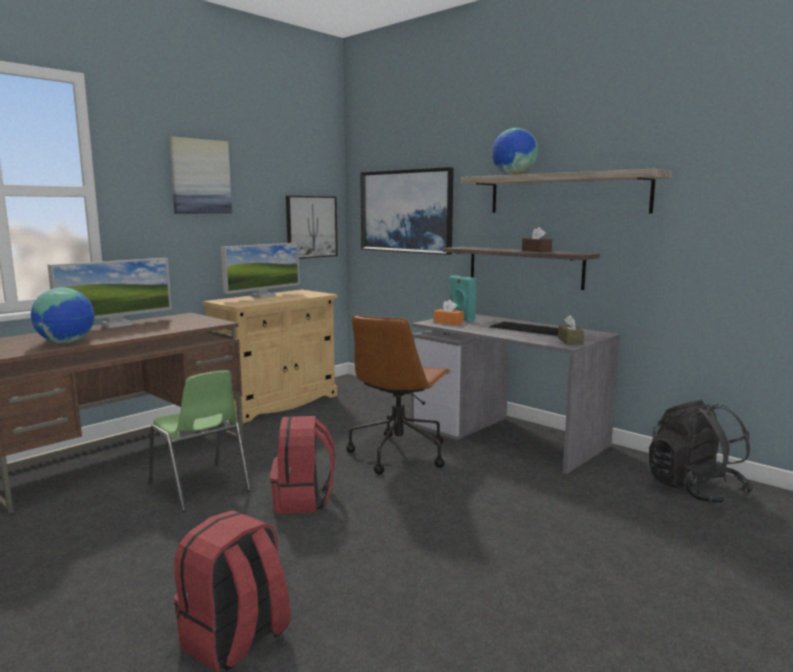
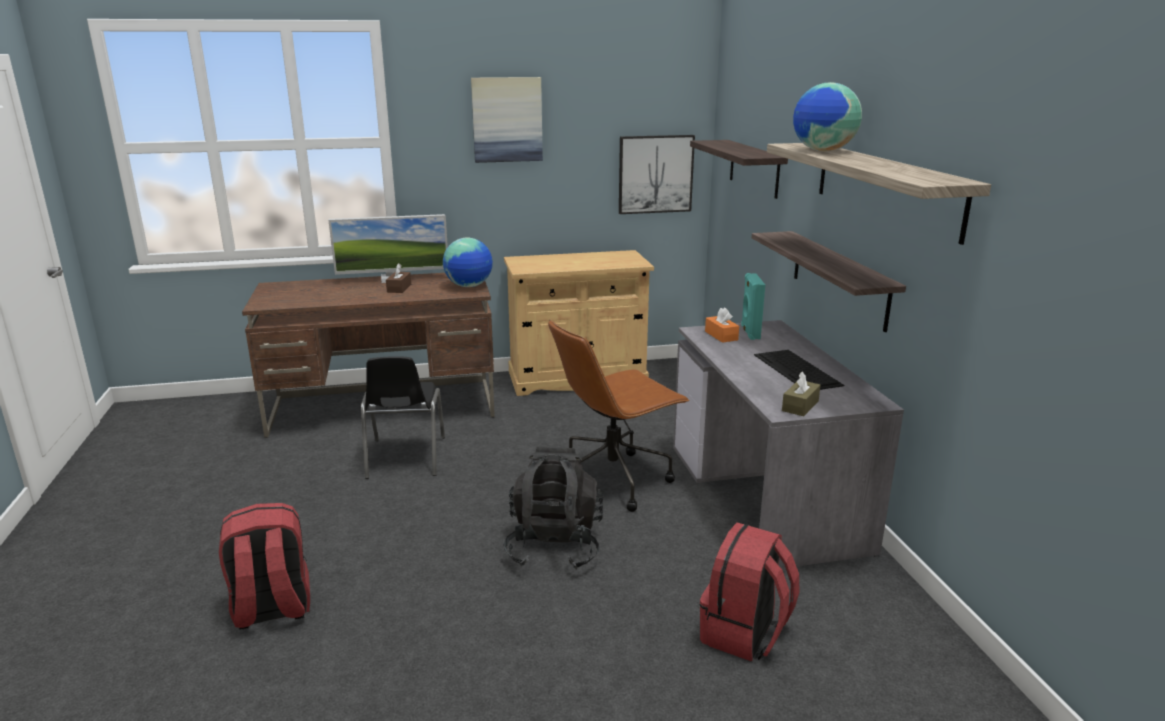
camera: 35 degrees right, 10 degrees up
globe [31,287,94,344] -> globe moved to [443,238,493,287]
green chair [149,370,251,512] -> black chair [361,356,445,479]
monitor [221,243,300,298] -> none
red backpack [270,416,335,514] -> red backpack moved to [699,522,799,662]
picture [360,167,454,255] -> shelf [690,140,788,199]
brown tissue box [522,227,552,252] -> brown tissue box moved to [386,263,411,293]
black backpack [649,400,754,504] -> black backpack moved to [503,447,604,570]

